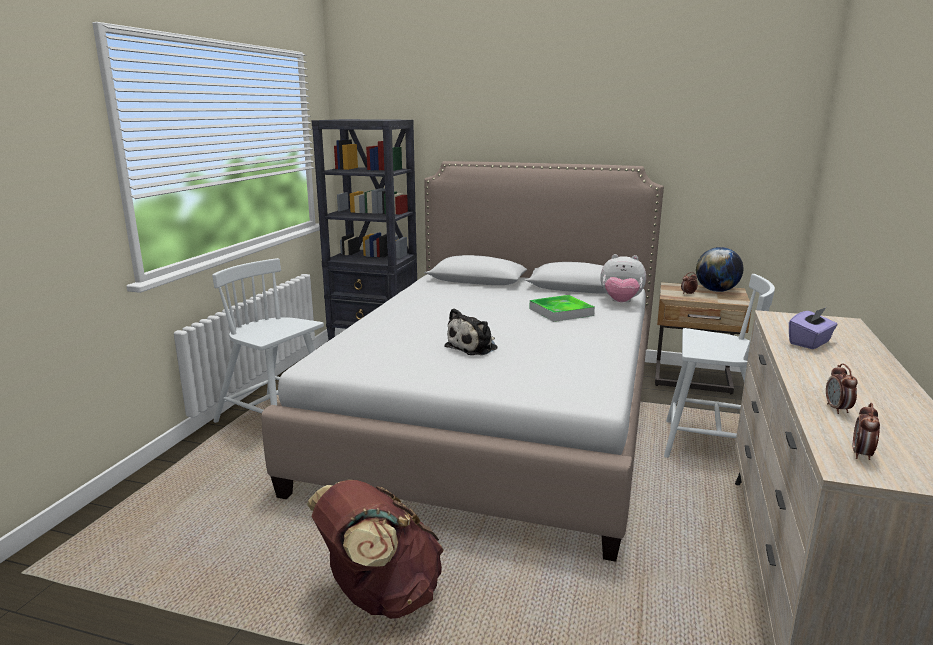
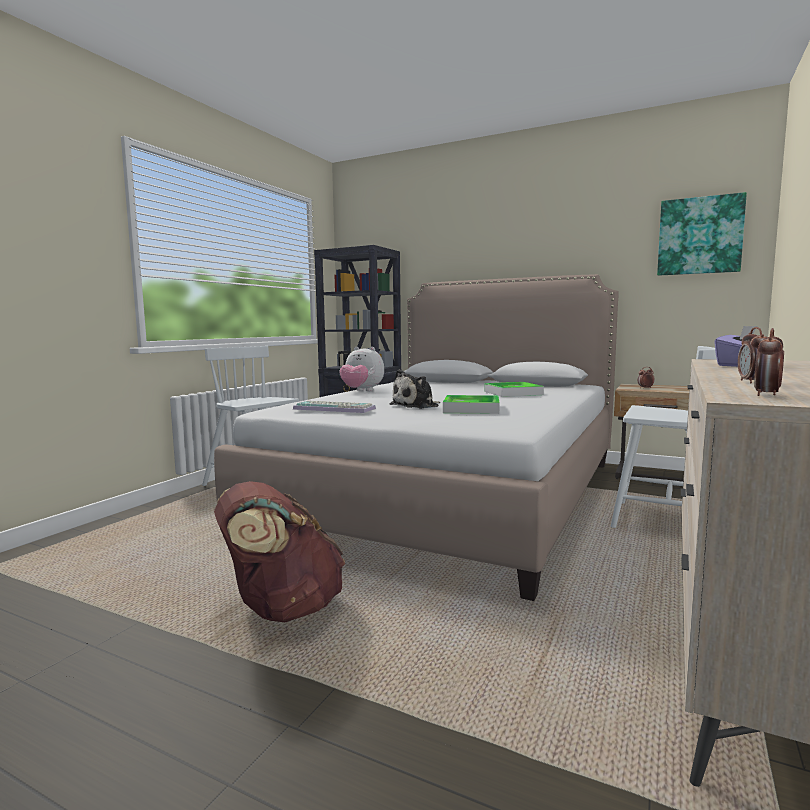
camera: 10 degrees right, 10 degrees down
plush toy [600,254,646,302] -> plush toy moved to [339,347,384,391]
globe [696,247,743,292] -> none
none -> keyboard [293,401,376,413]
none -> tray [443,395,499,414]
none -> picture [657,192,747,276]

